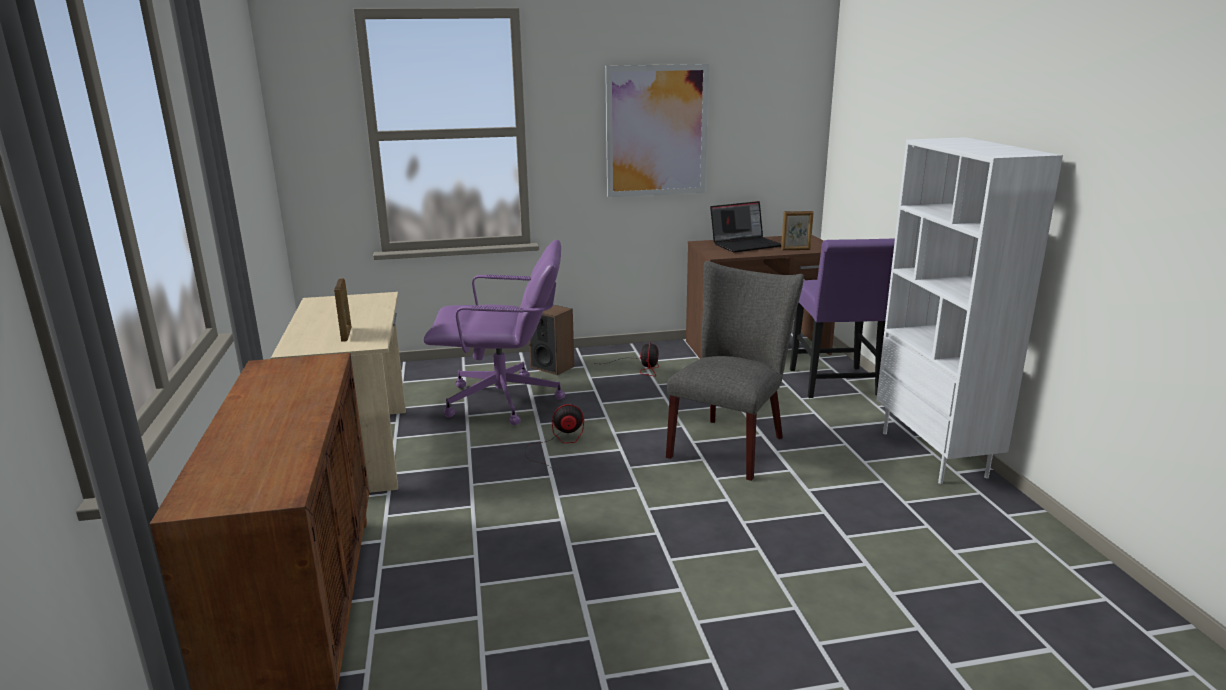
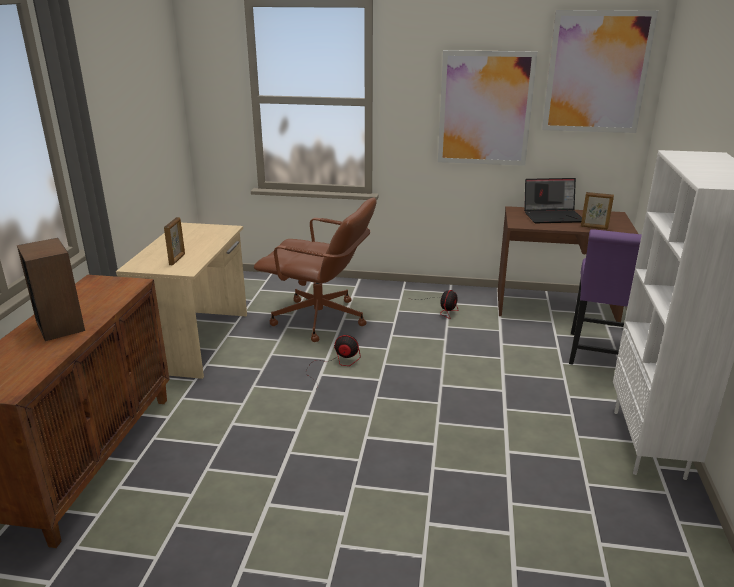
camera: 20 degrees right, 5 degrees up
purple office chair [424,240,565,425] -> brown office chair [254,198,377,342]
speaker [529,305,574,375] -> speaker moved to [17,238,85,341]
grey chair [666,261,804,481] -> none
none -> picture [542,10,658,133]

